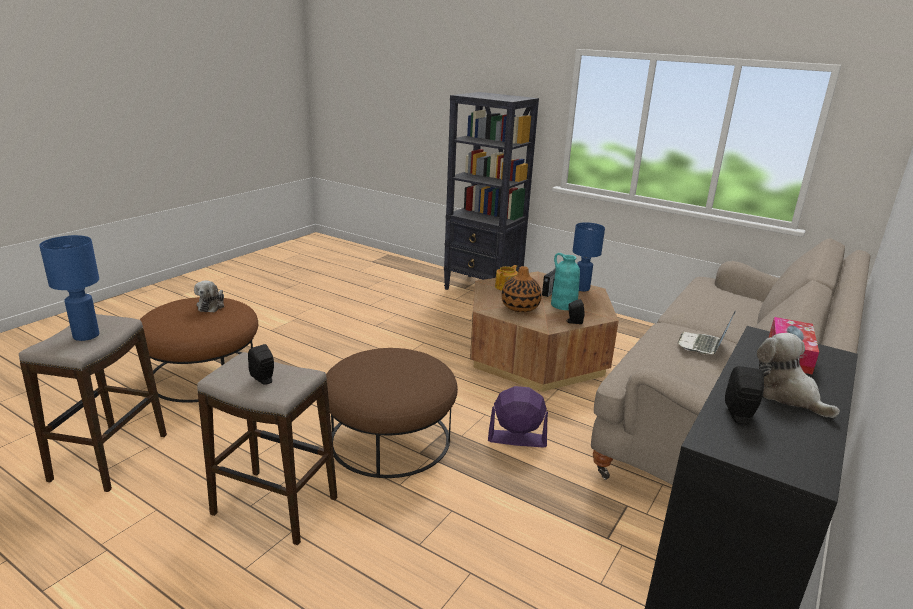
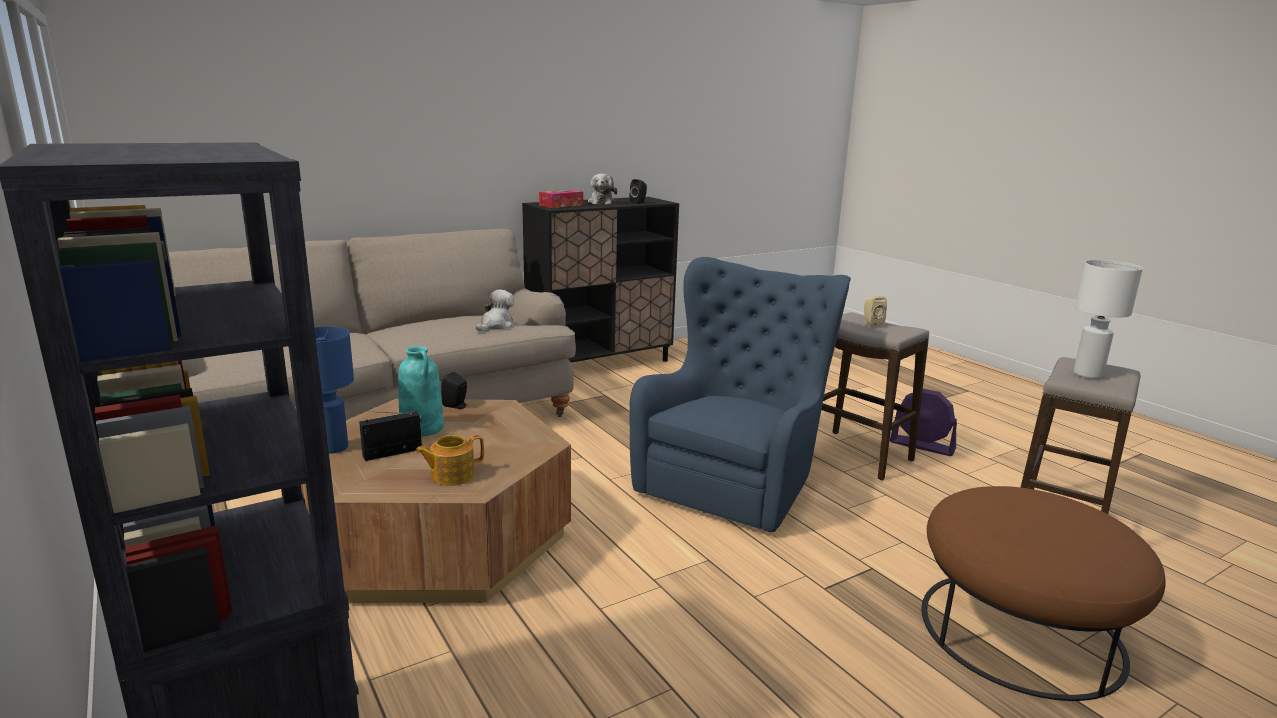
camera: 155 degrees left, 5 degrees down
blue table lamp [39,235,99,341] -> white table lamp [1074,260,1143,379]
plush toy [194,280,224,312] -> plush toy moved to [476,289,514,332]
black speaker [248,344,274,385] -> beige speaker [864,296,887,327]
brown ottoman [326,348,458,478] -> blue armchair [629,257,851,532]
purple fan [488,386,548,447] -> purple fan moved to [890,389,957,456]
vase [502,266,542,312] -> none
laptop [678,310,736,354] -> none

